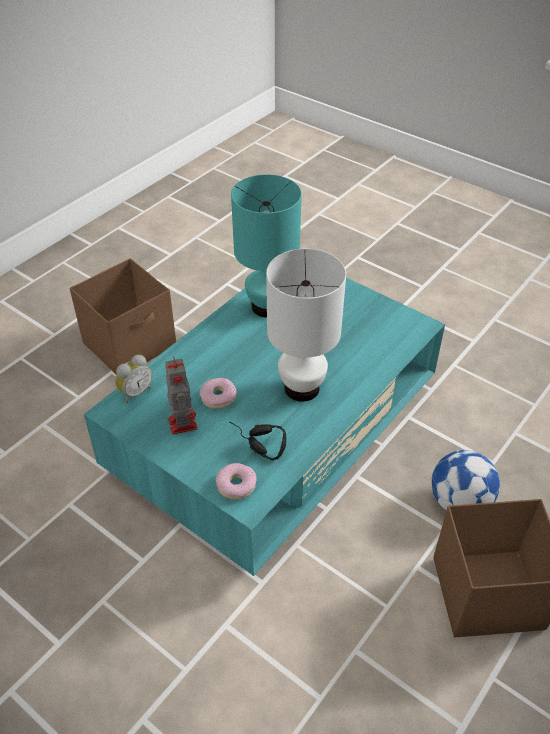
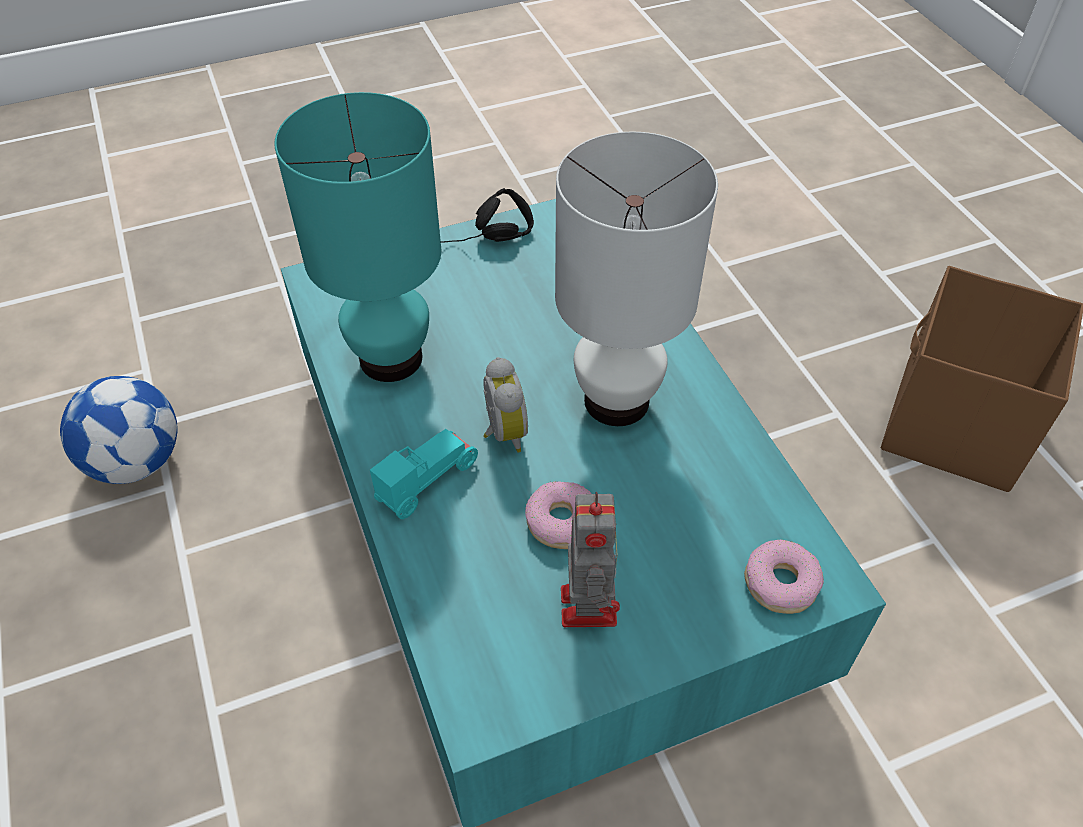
camera: 60 degrees left, 5 degrees up
brown storage box [70,258,176,374] -> none
alarm clock [115,355,152,403] -> alarm clock moved to [483,357,528,453]
toy robot [165,356,198,435] -> toy robot turned 75 degrees clockwise [561,492,620,627]
black headphones [230,422,286,461] -> black headphones moved to [441,188,534,243]
football [431,450,500,511] -> football moved to [60,376,177,484]
none -> turquoise toy car [370,429,478,519]

